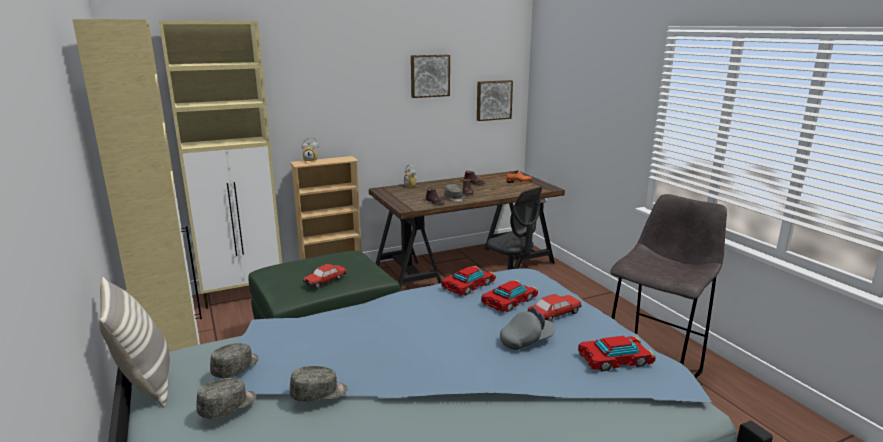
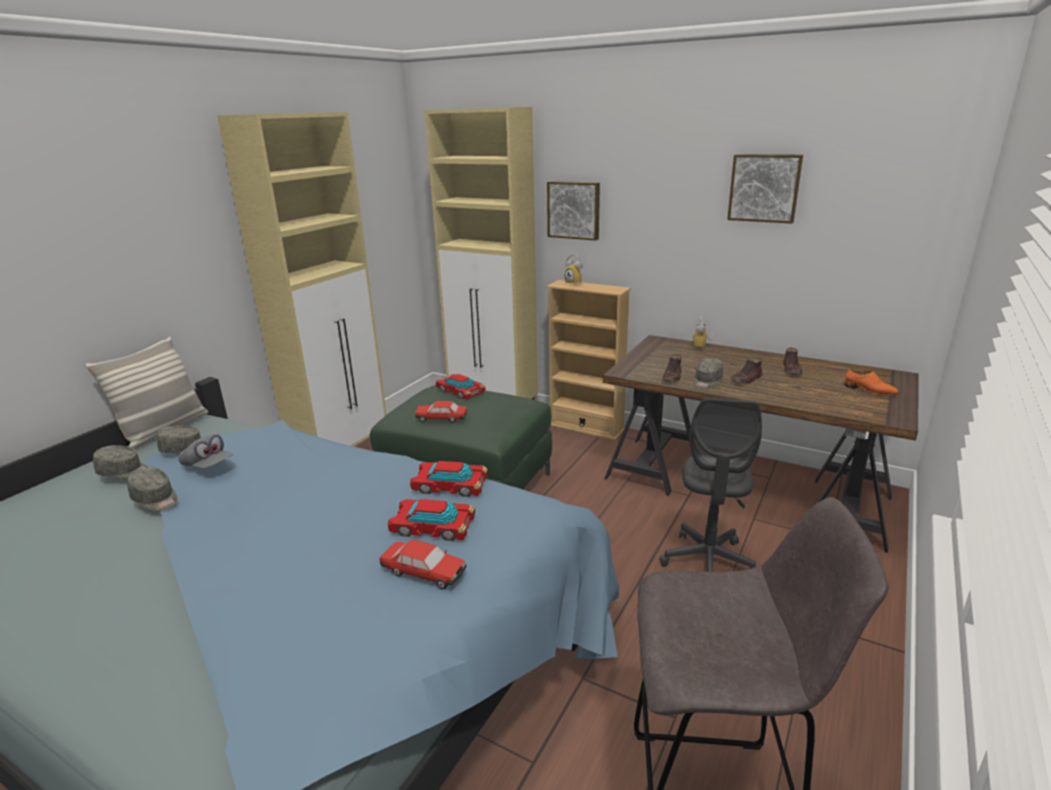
camera: 55 degrees right, 5 degrees up
picture [477,80,513,121] -> picture moved to [547,181,600,241]
grey cap [500,307,555,350] -> grey cap moved to [178,434,233,469]
toy car [578,336,656,371] -> toy car moved to [436,374,485,400]

